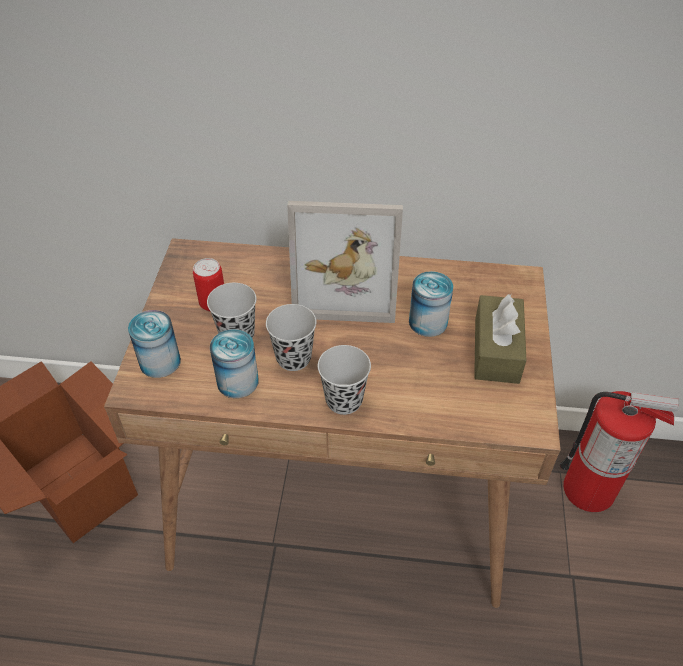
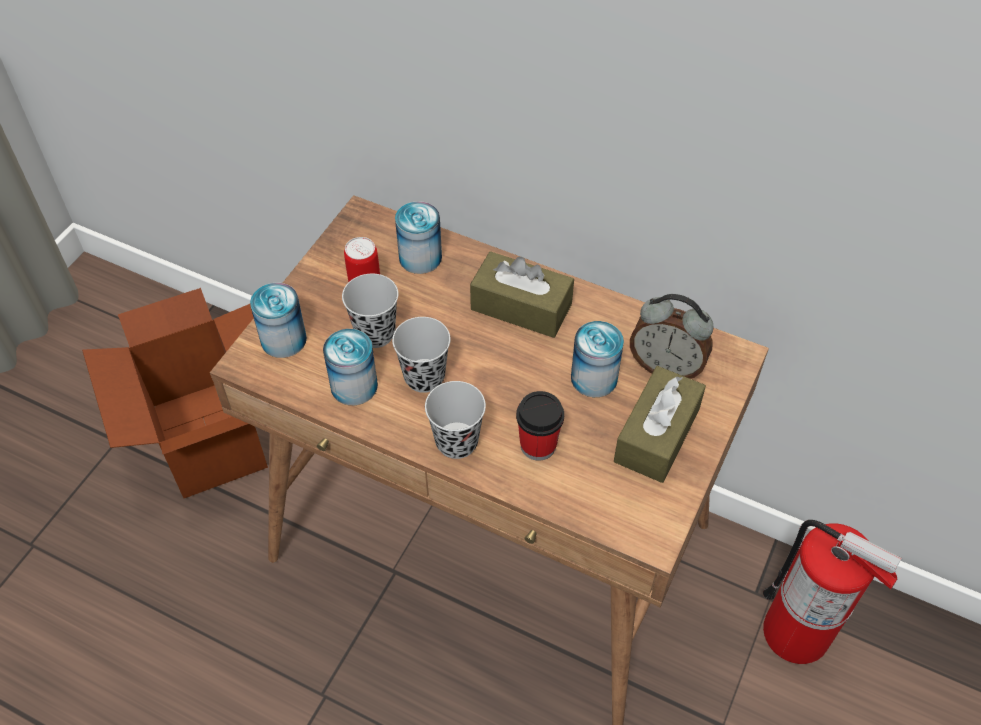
camera: 20 degrees right, 5 degrees up
picture frame [287,201,403,323] -> brown tissue box [470,251,574,338]
none -> can [395,201,442,274]
none -> cup [516,391,564,461]
none -> alarm clock [630,294,714,379]

